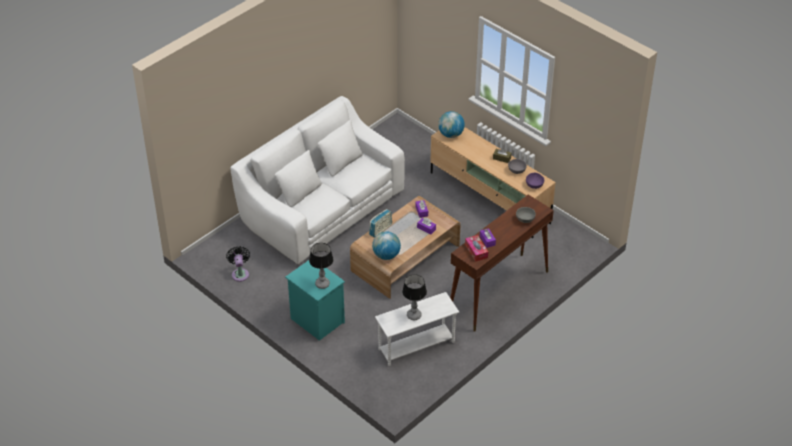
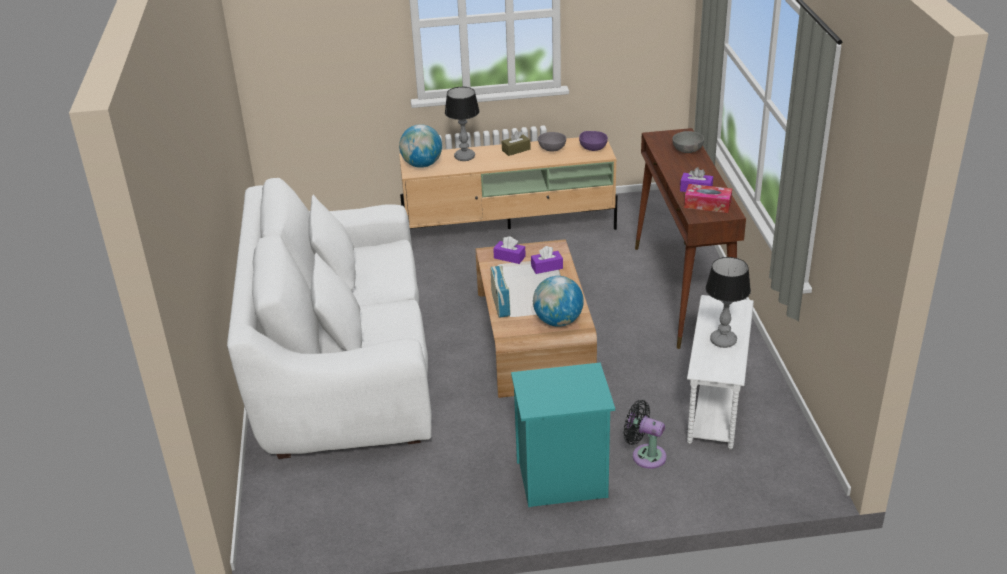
camera: 50 degrees left, 10 degrees down
black fan [226,246,250,282] -> black fan moved to [623,400,667,469]
table lamp [309,243,333,289] -> table lamp moved to [445,87,480,161]

